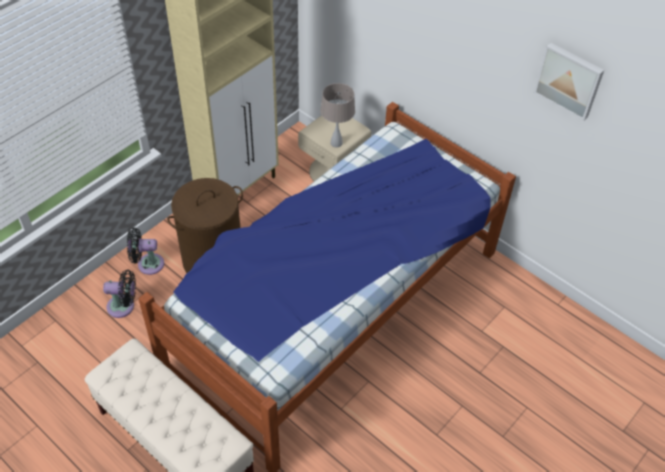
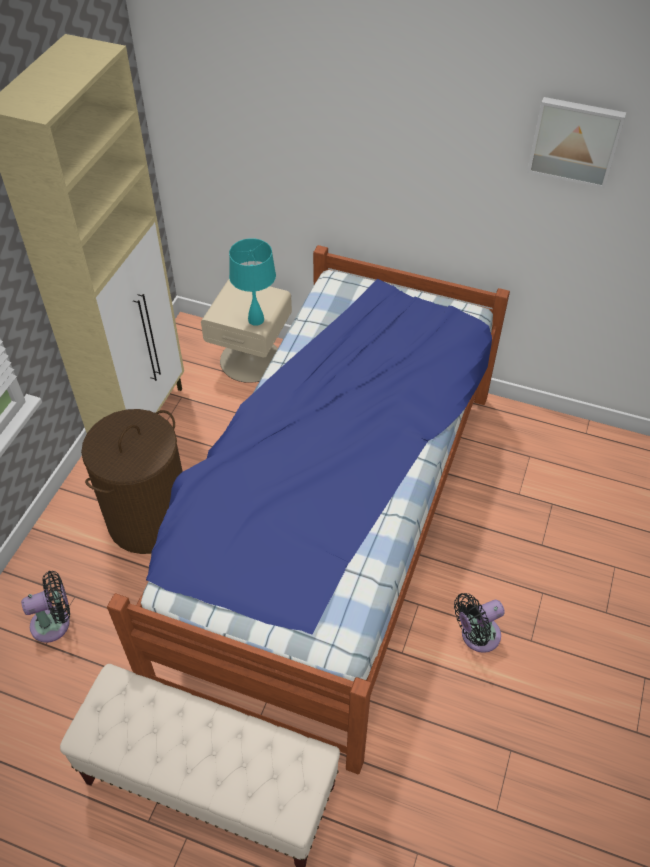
camera: 20 degrees left, 0 degrees up
black fan [127,228,164,275] -> black fan moved to [454,593,505,653]
beige table lamp [320,83,355,147] -> turquoise table lamp [229,238,276,326]

